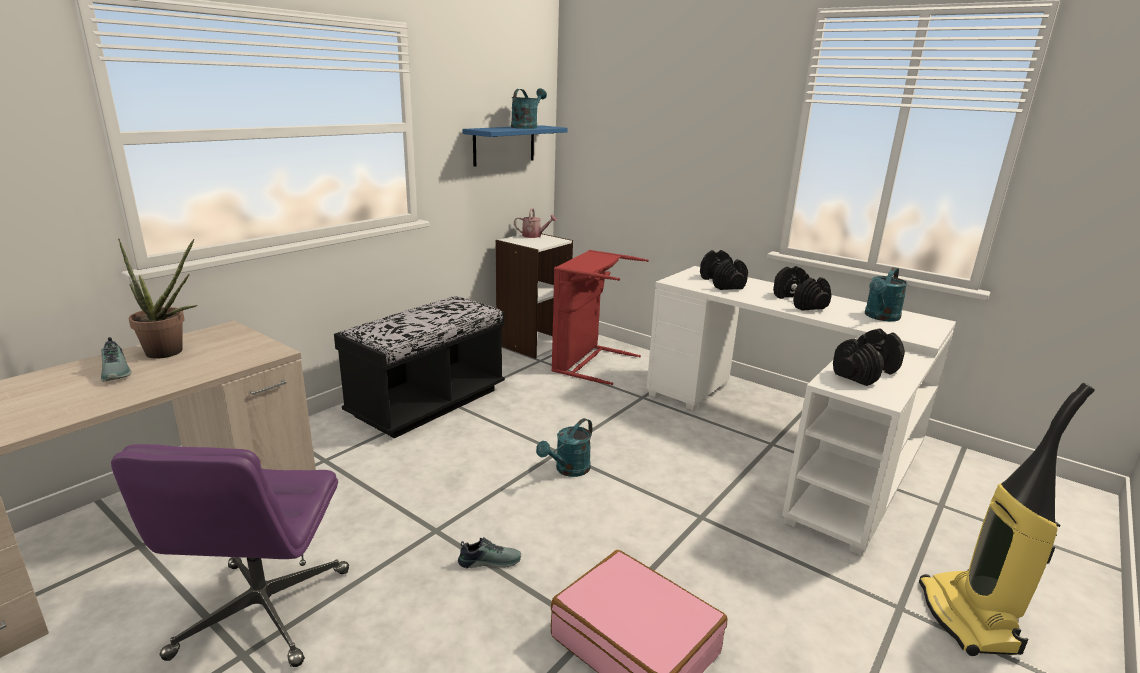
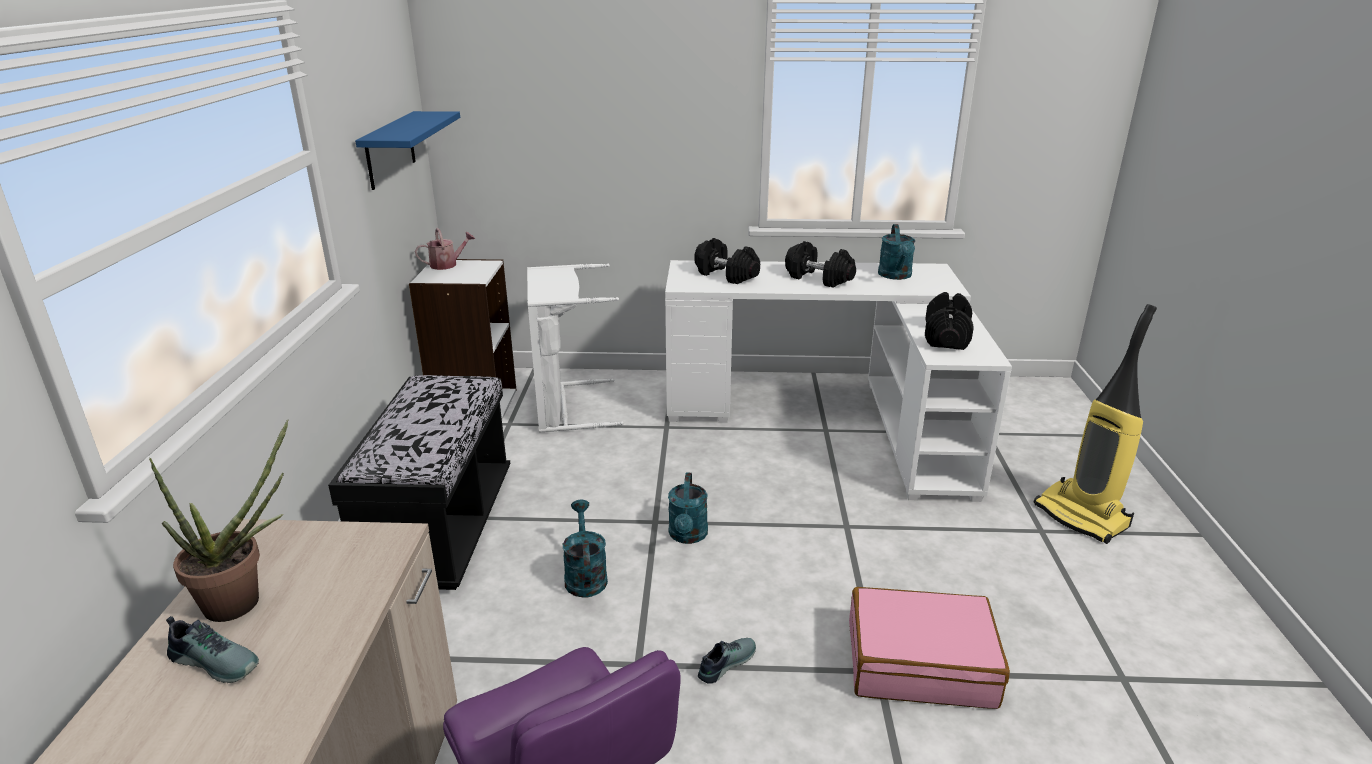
camera: 35 degrees left, 5 degrees up
turquoise watering can [511,88,547,129] -> turquoise watering can moved to [563,500,608,598]
red laundry basket [551,250,649,385] -> white laundry basket [527,264,624,433]

